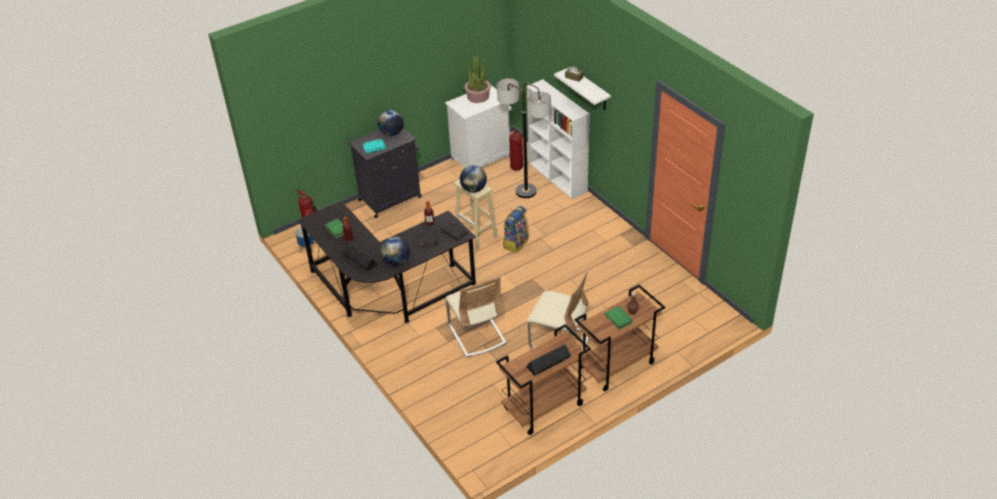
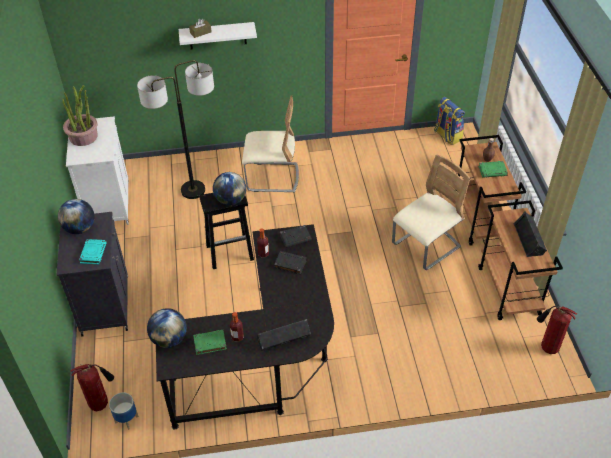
camera: 65 degrees left, 5 degrees up
globe [380,237,410,266] -> globe moved to [147,308,187,348]
beige chair [445,277,506,357] -> beige chair moved to [242,96,299,193]
beige stool [454,179,498,250] -> black stool [199,193,254,269]
backpack [503,206,529,253] -> backpack moved to [434,97,465,145]
fire extinguisher [509,129,523,171] -> fire extinguisher moved to [537,306,577,354]
white bookcase [527,79,590,199] -> none

